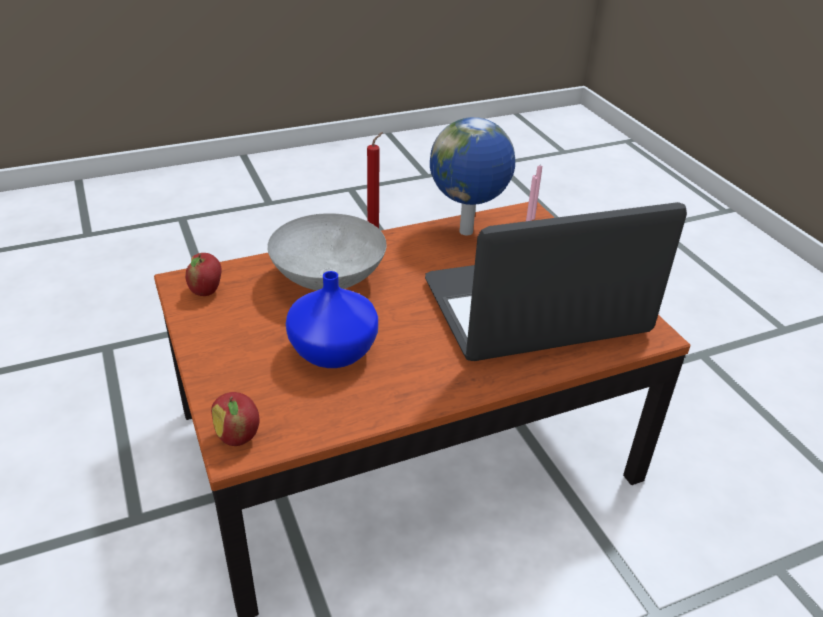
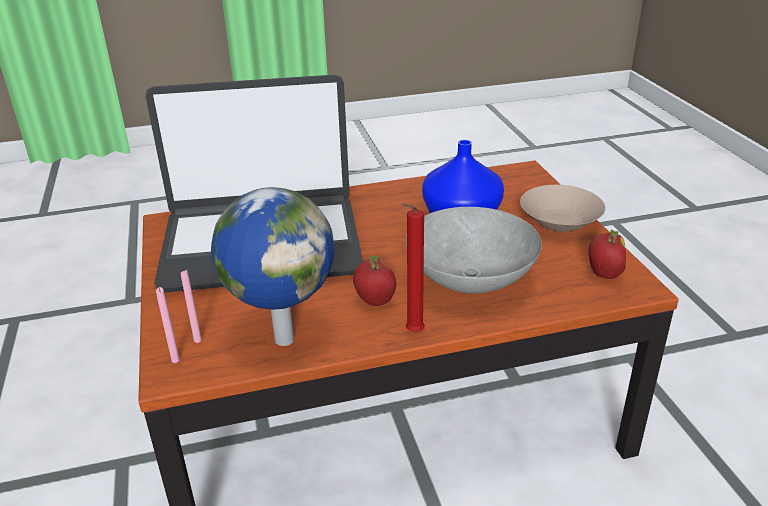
camera: 170 degrees left, 5 degrees down
apple [211,392,259,446] -> apple moved to [353,255,396,306]
none -> beige bowl [520,185,606,232]

